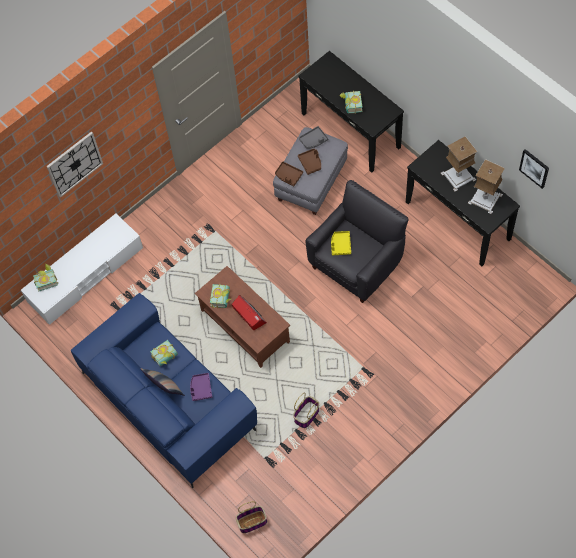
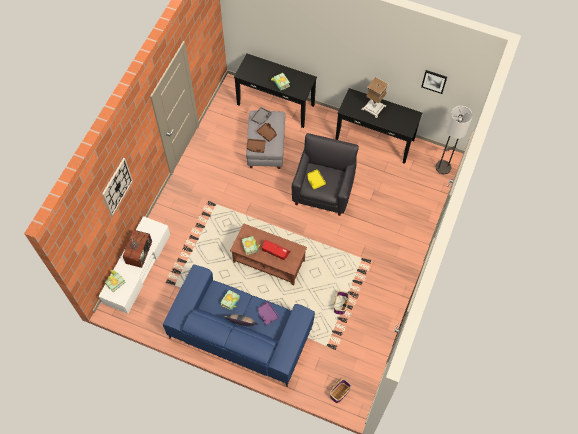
camera: 30 degrees left, 0 degrees up
table lamp [468,159,505,214] -> none
none -> television [123,230,152,268]
none -> floor lamp [435,106,473,174]

